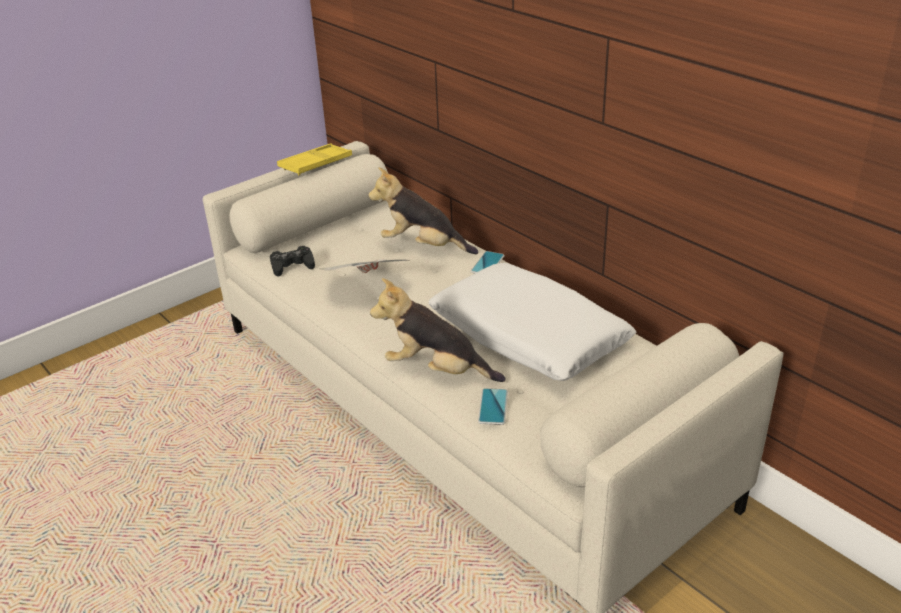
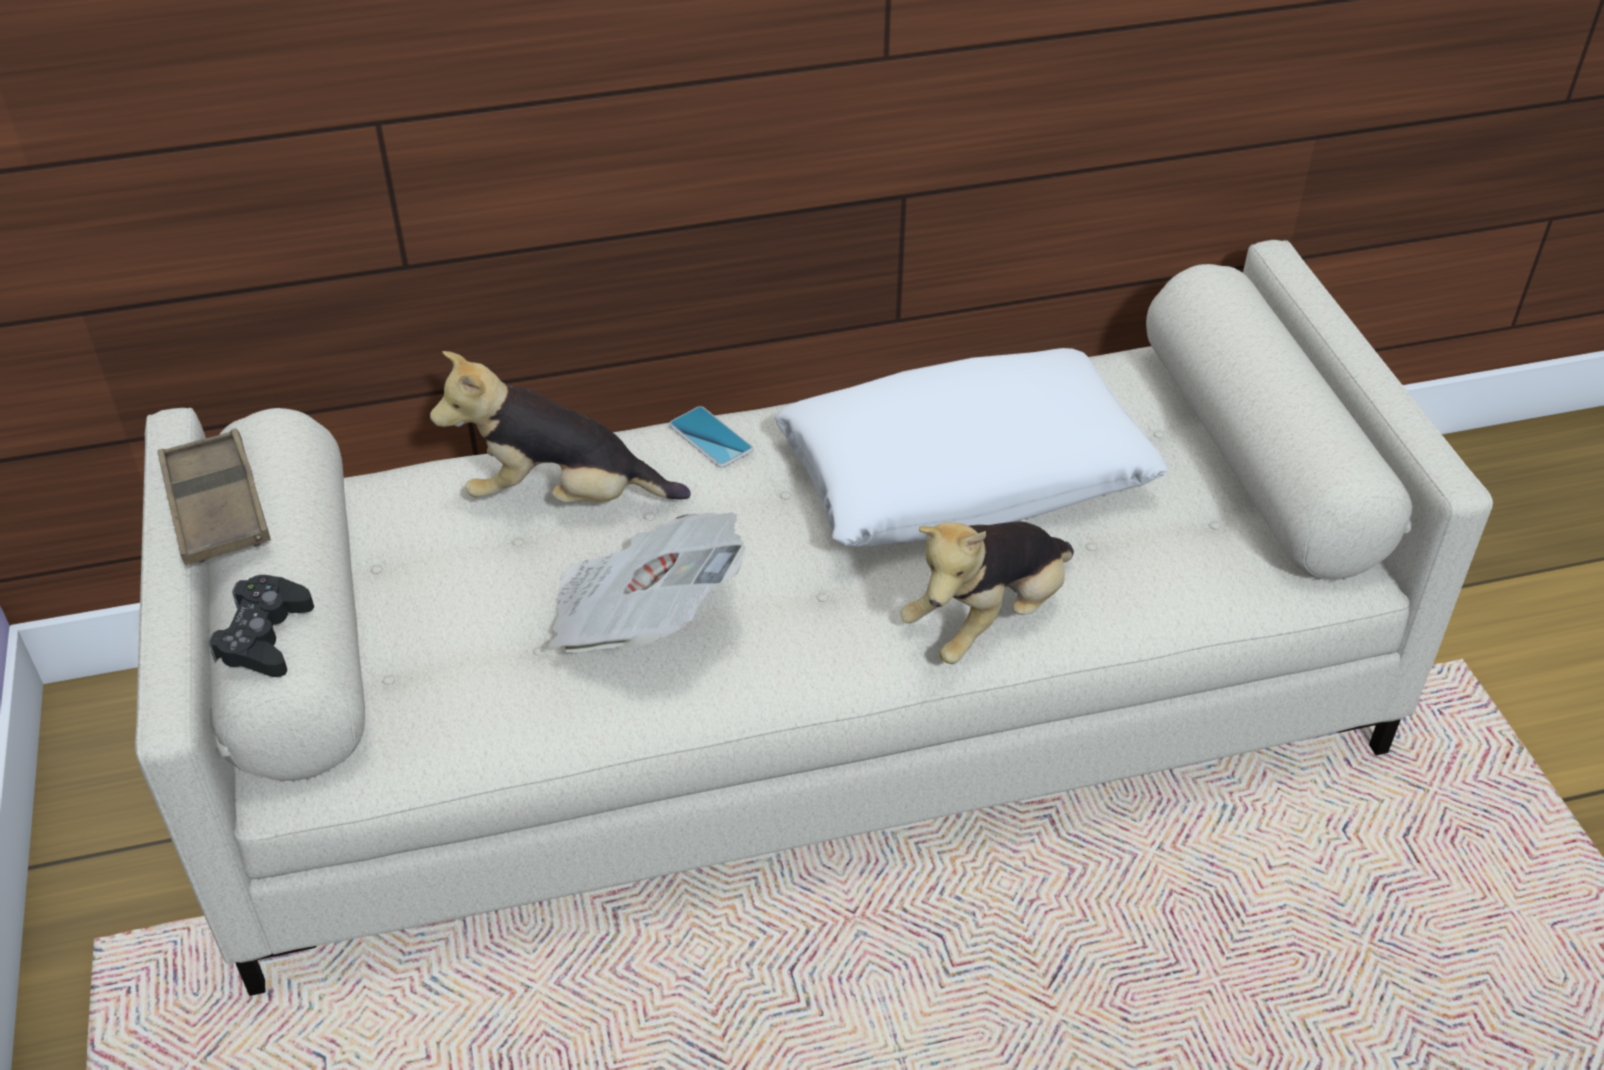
camera: 65 degrees left, 10 degrees up
black game controller [270,246,315,277] -> black game controller moved to [208,575,314,677]
yellow tray [277,143,352,176] -> brown tray [158,429,271,565]
plush toy [368,167,478,254] -> plush toy turned 45 degrees clockwise [430,351,691,502]
phone [478,388,508,425] -> none

